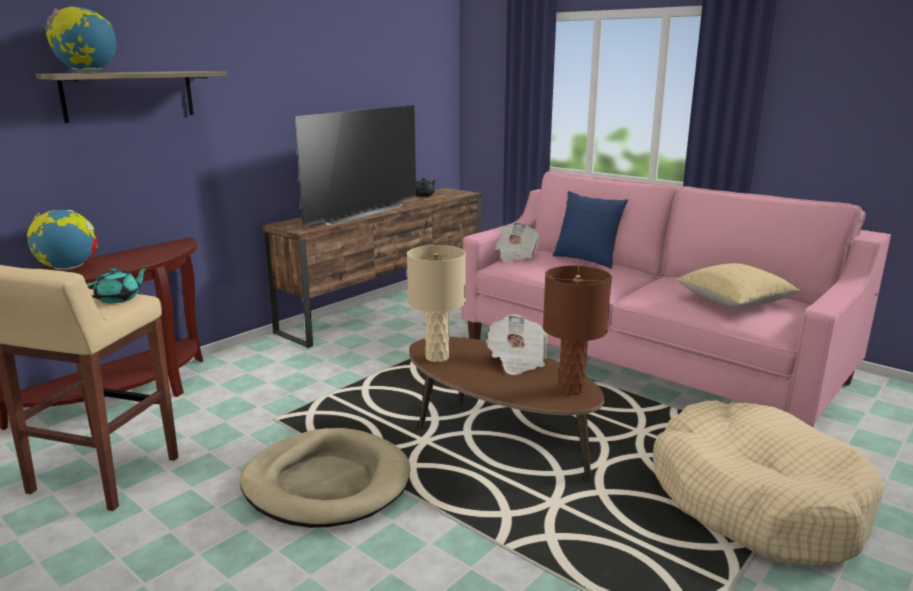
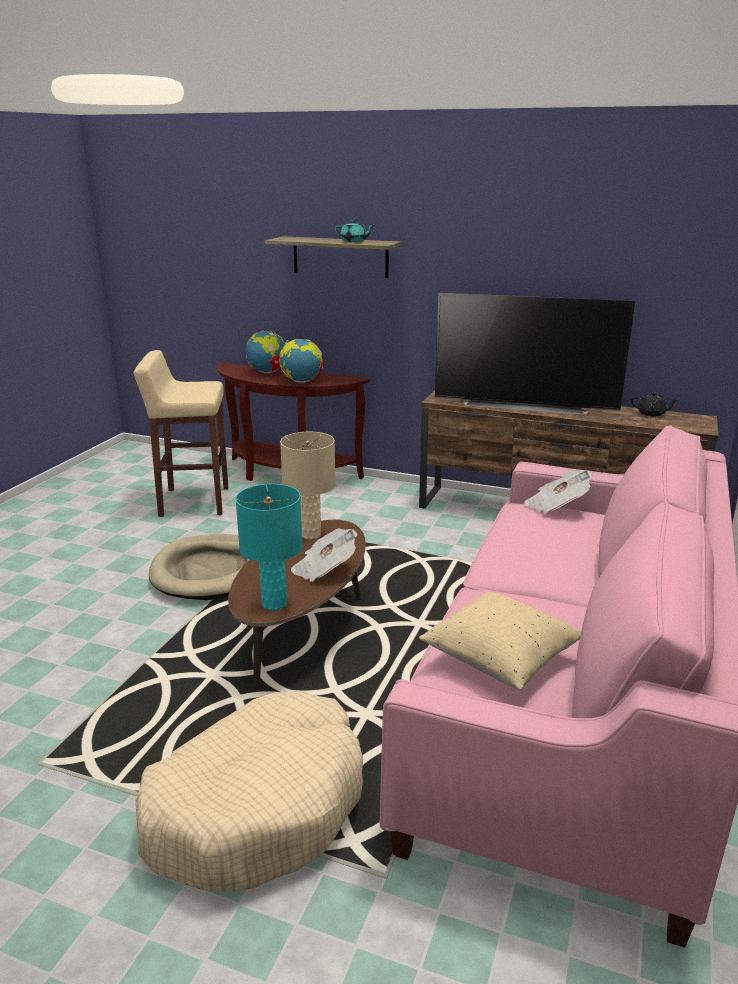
camera: 70 degrees right, 5 degrees up
globe [44,6,116,73] -> globe moved to [279,339,323,383]
turquoise teapot [87,267,148,303] -> turquoise teapot moved to [335,220,374,242]
brown table lamp [543,266,612,395] -> turquoise table lamp [235,484,302,610]
blue pillow [553,191,628,269] -> none

